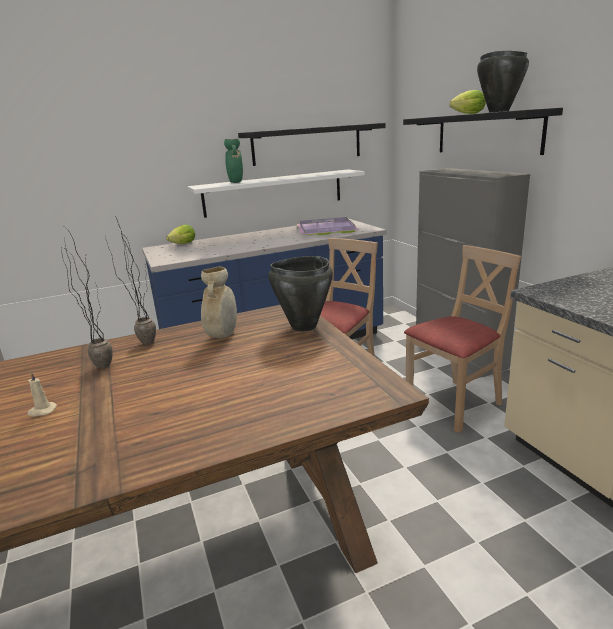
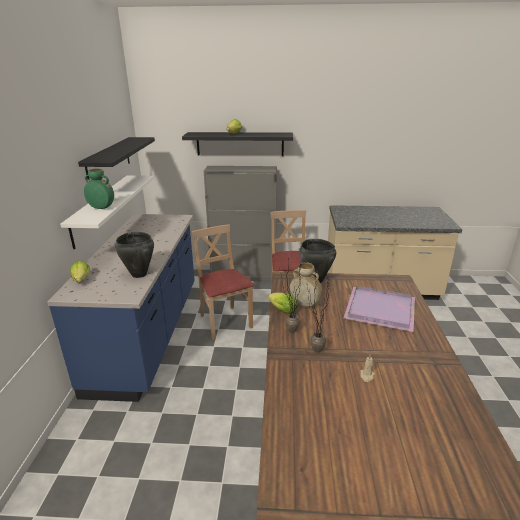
camera: 65 degrees left, 5 degrees up
purple tray [297,217,359,235] -> purple tray moved to [344,286,415,332]
black cooking pot [477,51,529,112] -> black cooking pot moved to [115,232,154,278]
none -> lettuce [268,292,298,314]

